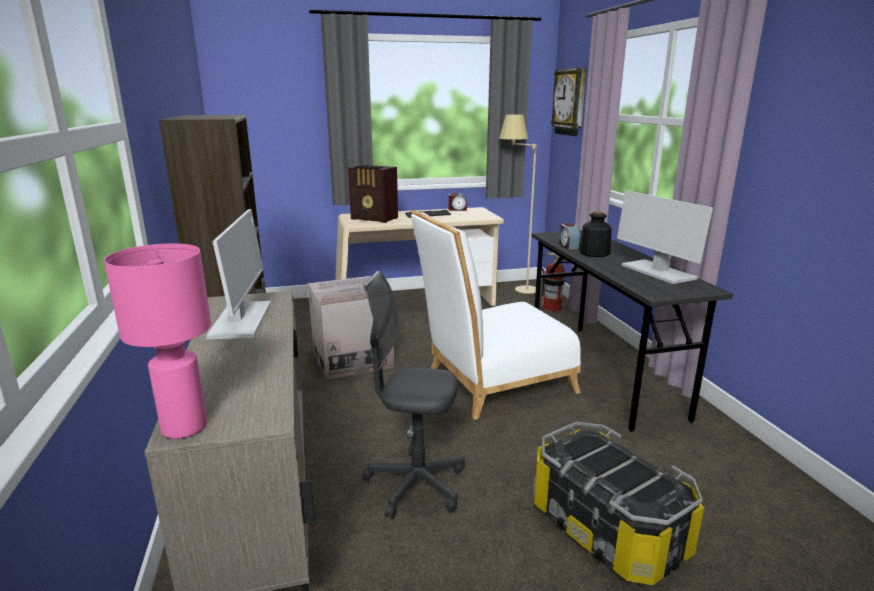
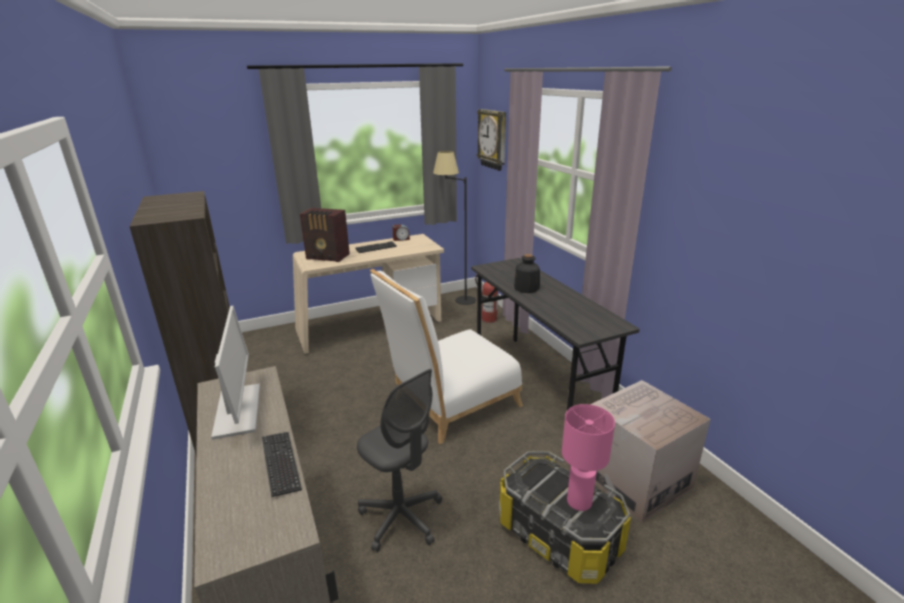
camera: 10 degrees left, 5 degrees up
pink table lamp [104,243,211,439] -> pink table lamp moved to [562,404,615,511]
cardboard box [308,276,394,380] -> cardboard box moved to [590,380,711,523]
grey office chair [362,271,465,519] -> grey office chair turned 135 degrees counterclockwise [357,369,442,552]
beige floor lamp [499,114,537,294] -> black floor lamp [433,151,476,305]
alarm clock [560,223,581,249] -> none
monitor [617,190,713,284] -> none
none -> keyboard [262,432,302,497]

